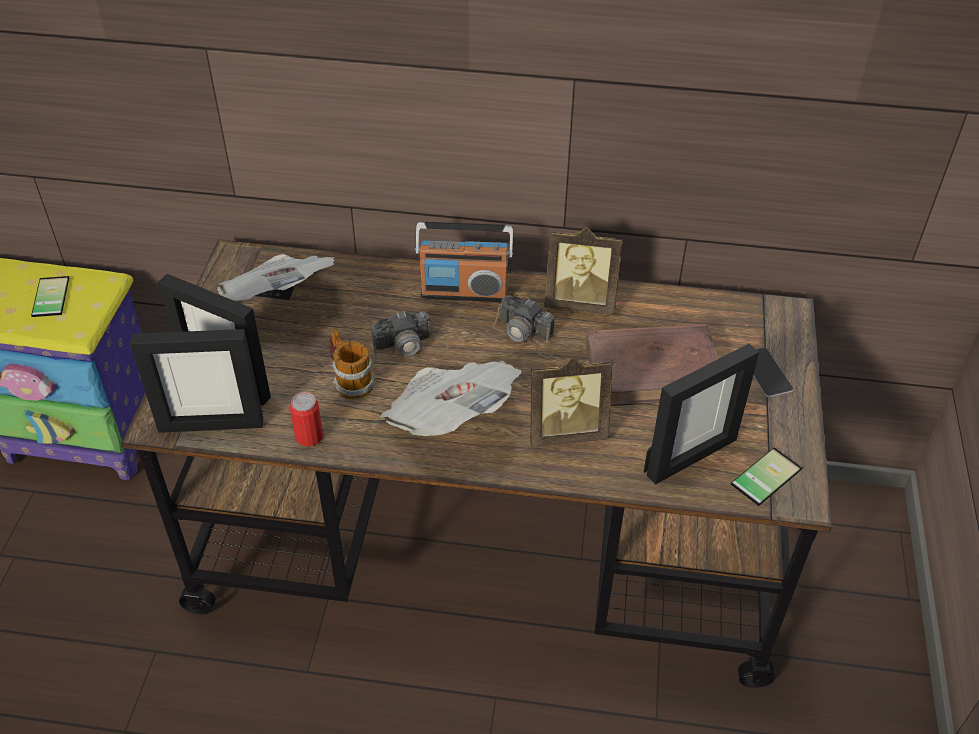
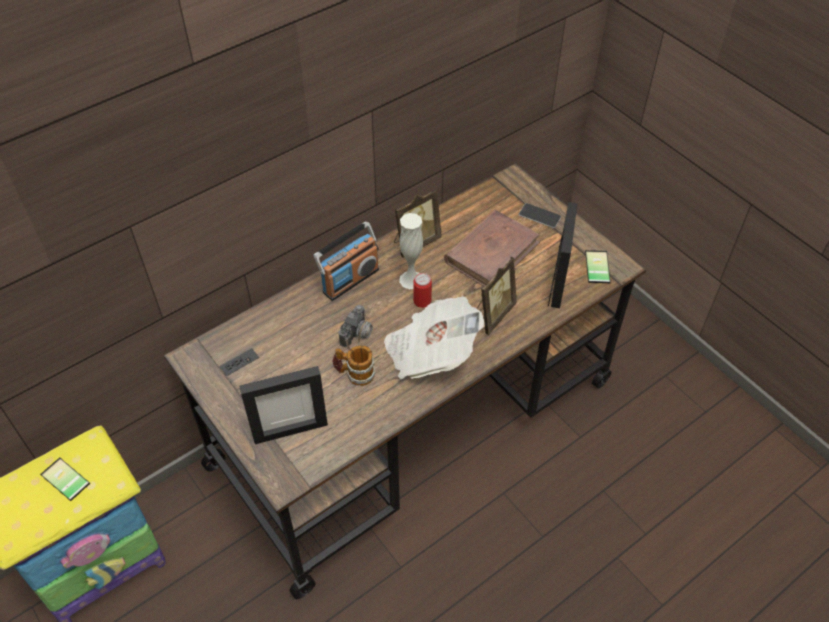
camera: 45 degrees left, 5 degrees up
picture frame [130,329,263,433] -> none
newspaper [217,254,334,301] -> none
can [290,392,323,446] -> can moved to [413,273,432,308]
camera [492,296,555,358] -> white vase [399,213,423,289]

